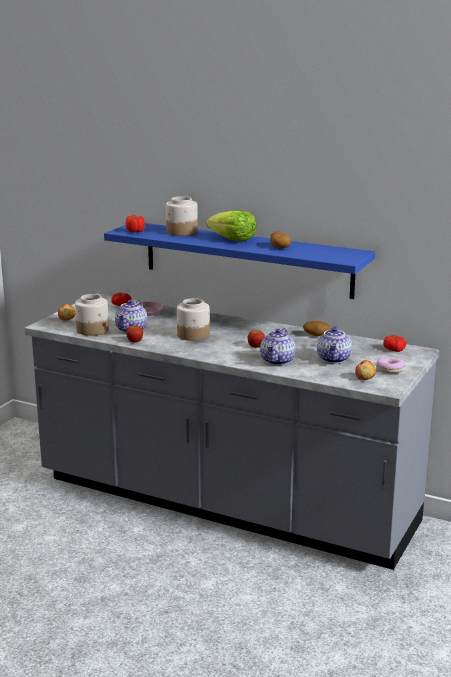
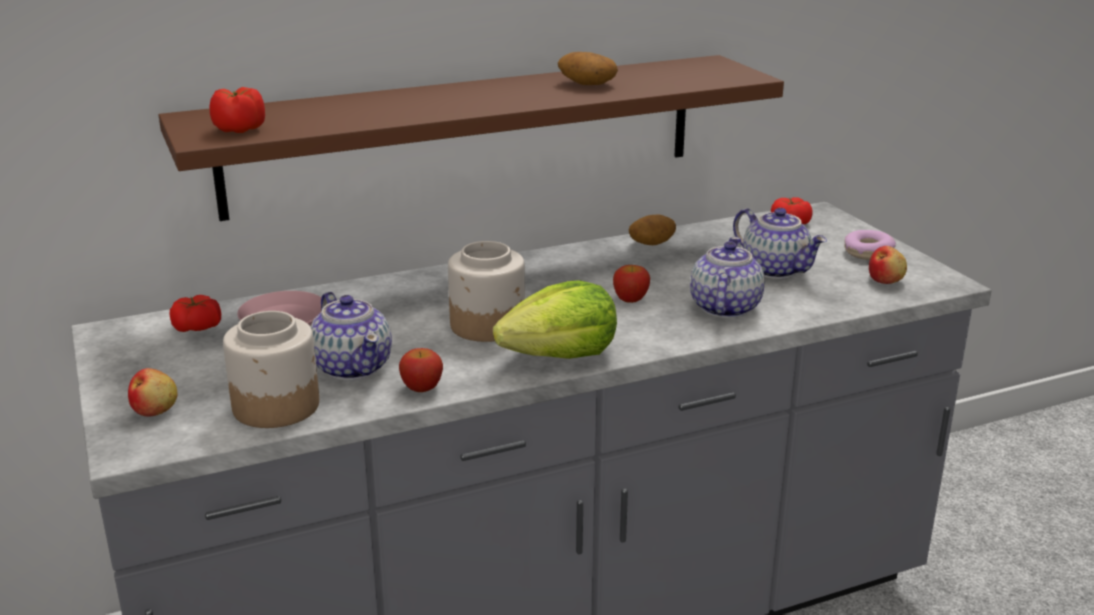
camera: 50 degrees left, 5 degrees up
blue shelf [104,223,375,299] -> brown shelf [159,55,784,221]
jar [166,196,198,236] -> none
lettuce [206,210,257,242] -> lettuce moved to [493,280,617,359]
teapot [260,328,296,365] -> teapot turned 135 degrees counterclockwise [690,237,764,318]

